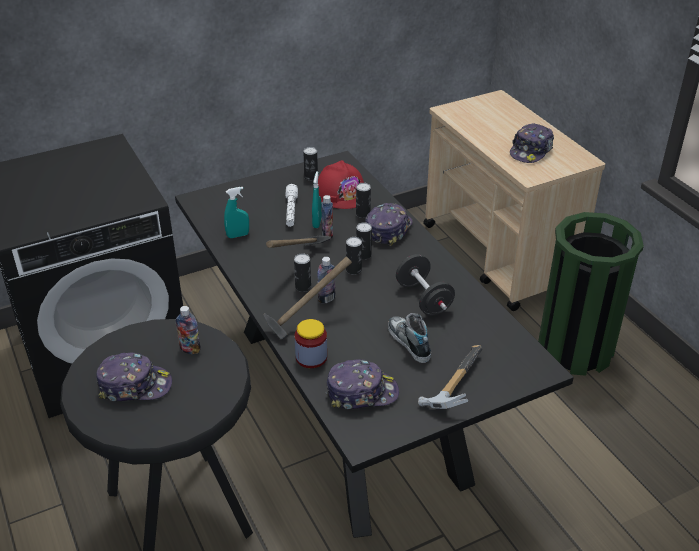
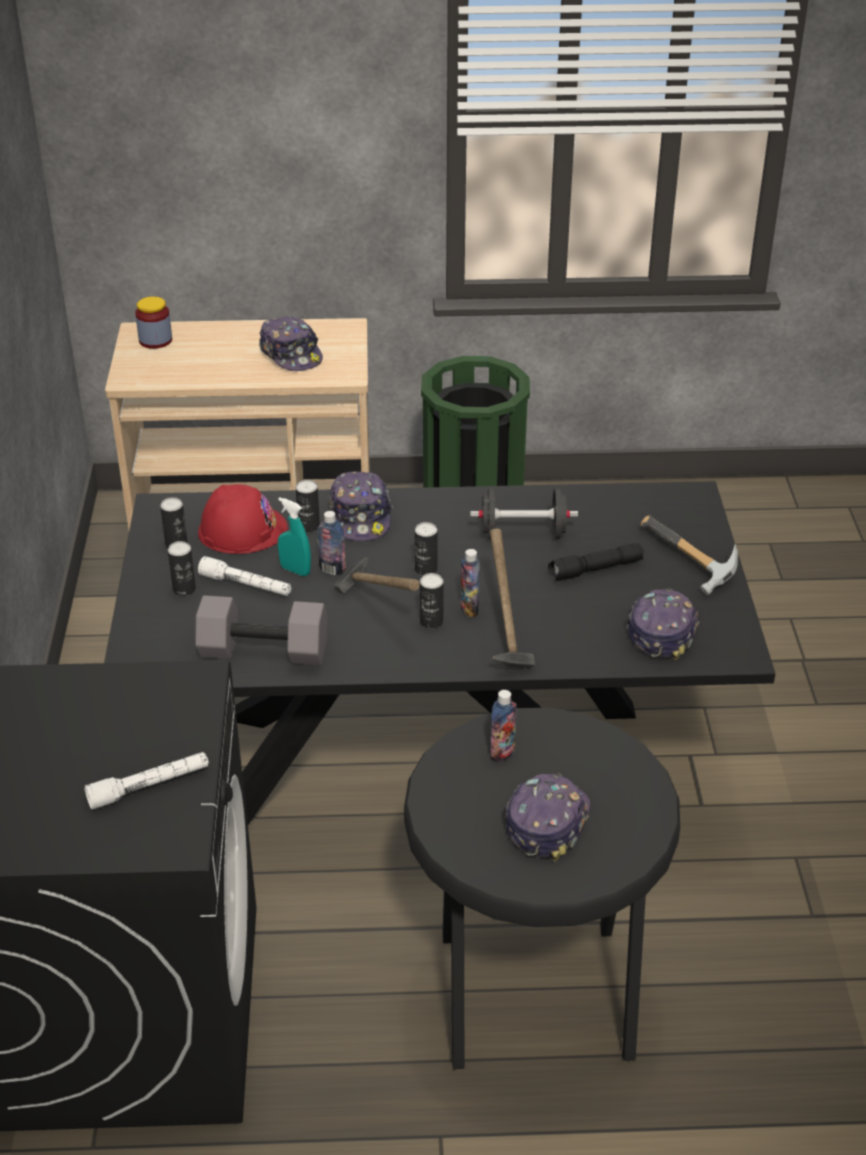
camera: 65 degrees left, 0 degrees up
turquoise spray bottle [224,187,249,238] -> grey dumbbell [195,595,327,666]
jar [295,319,327,368] -> jar moved to [135,297,172,349]
can [356,222,372,260] -> can moved to [168,541,196,596]
cap [365,203,413,246] -> cap turned 150 degrees counterclockwise [329,471,393,541]
shoe [388,313,431,363] -> black flashlight [548,543,644,581]
none -> white flashlight [84,752,209,810]

